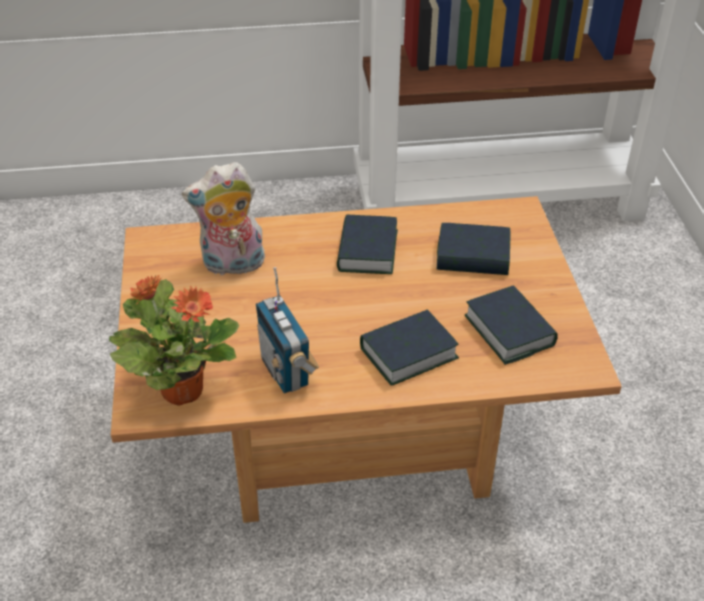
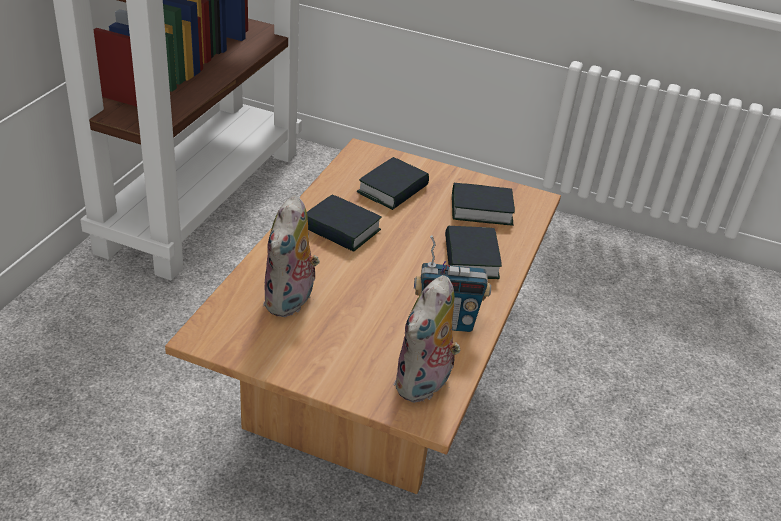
camera: 65 degrees left, 5 degrees down
potted plant [109,275,239,406] -> plush toy [394,275,460,403]

